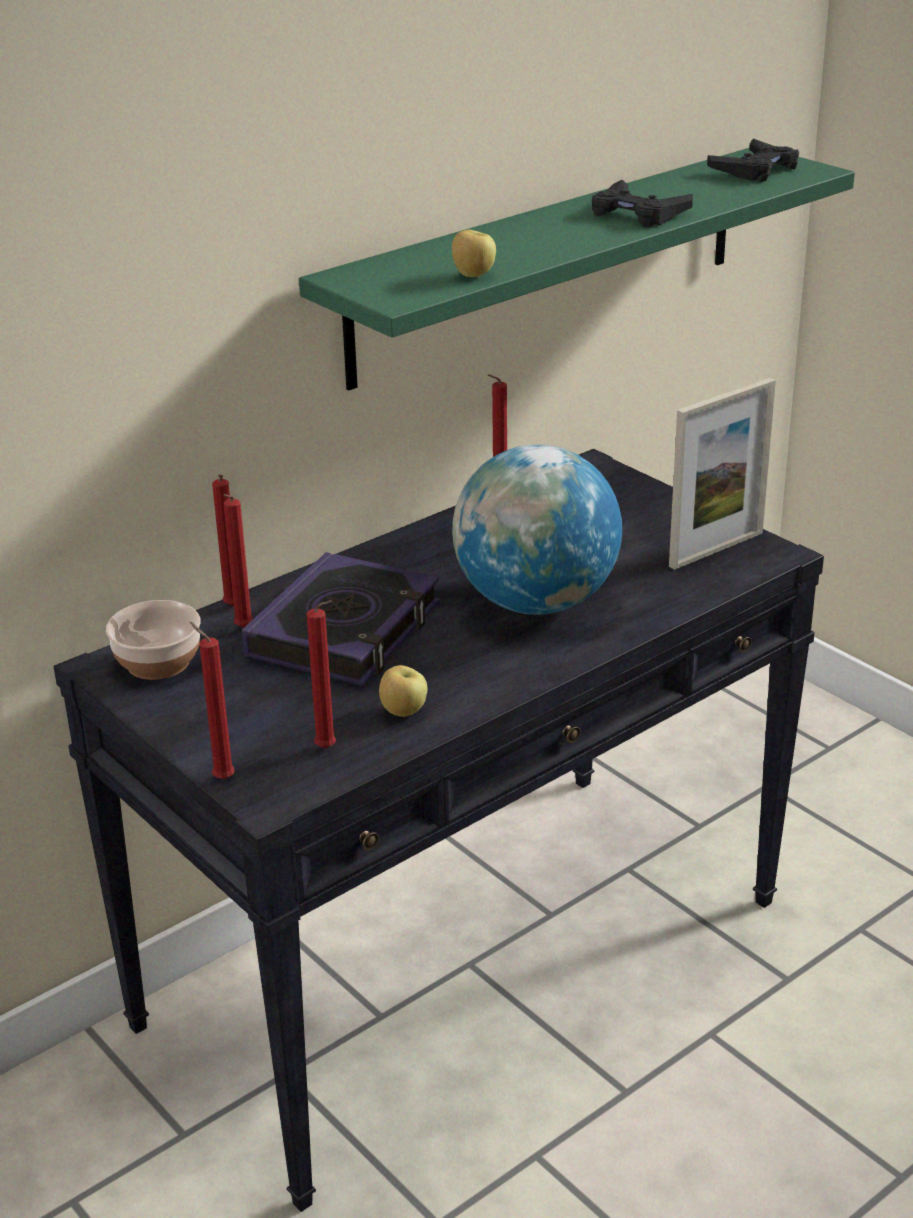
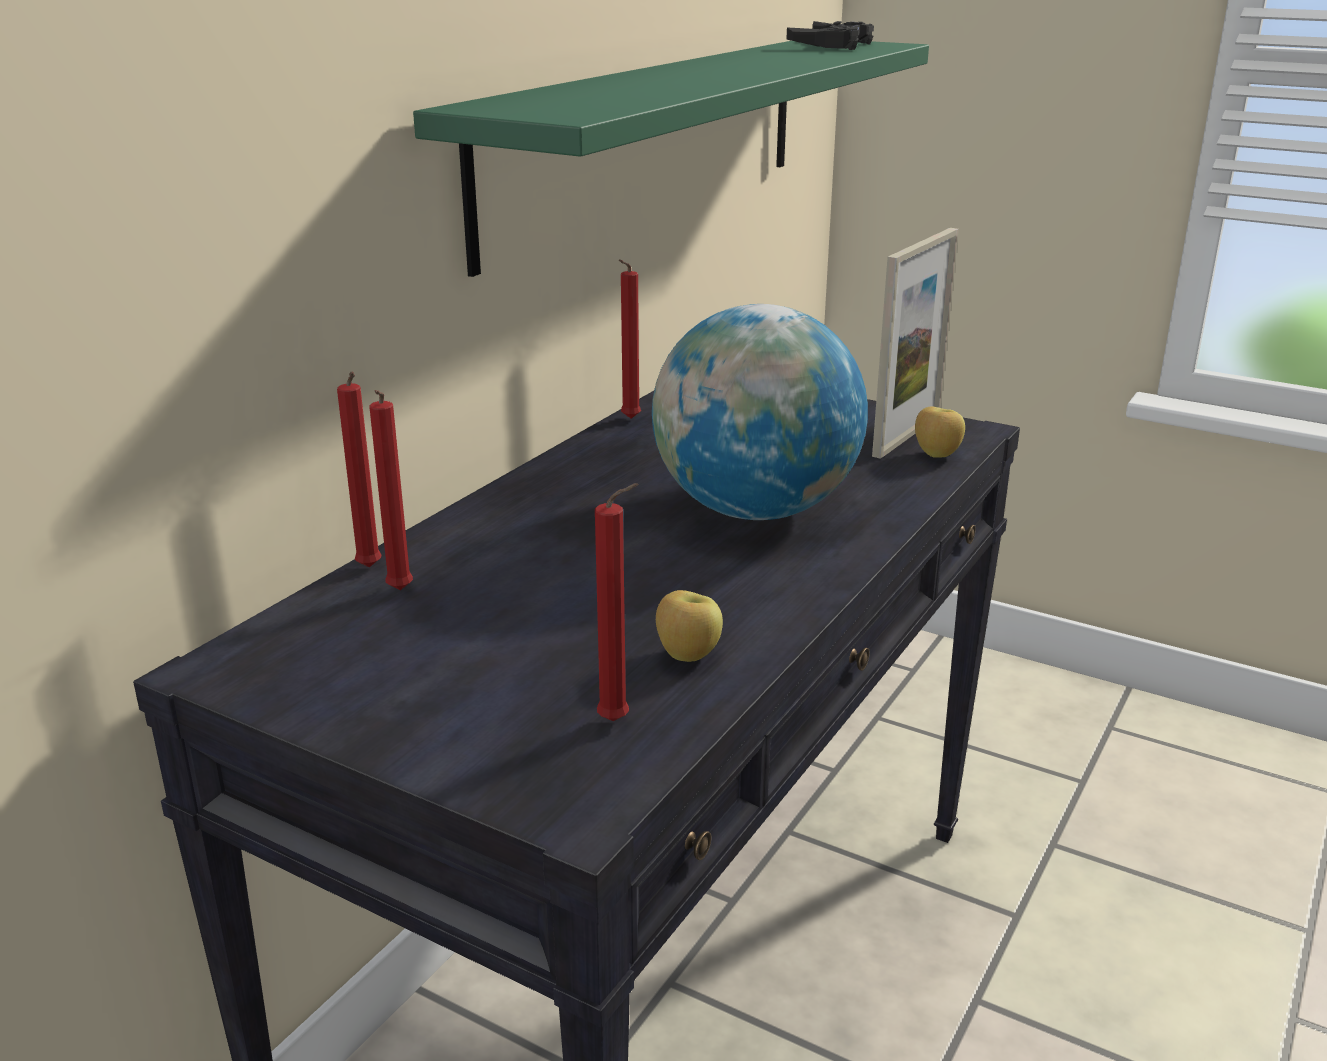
camera: 20 degrees left, 5 degrees down
bowl [106,600,201,680] -> none
red candle [190,622,235,779] -> none
book [242,552,440,686] -> none
apple [452,230,496,277] -> apple moved to [915,406,965,458]
black game controller [592,180,693,227] -> none

